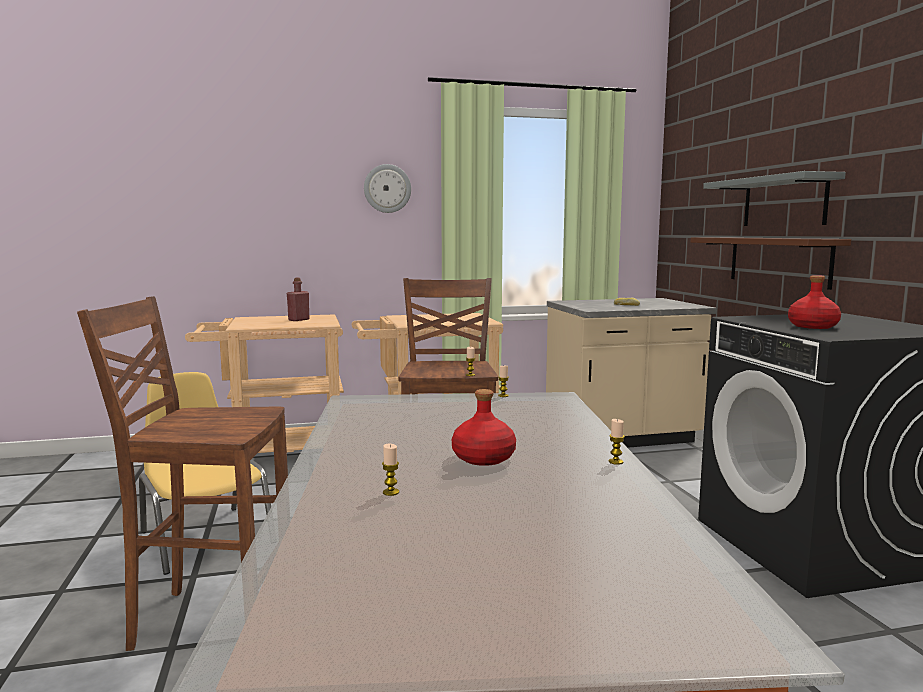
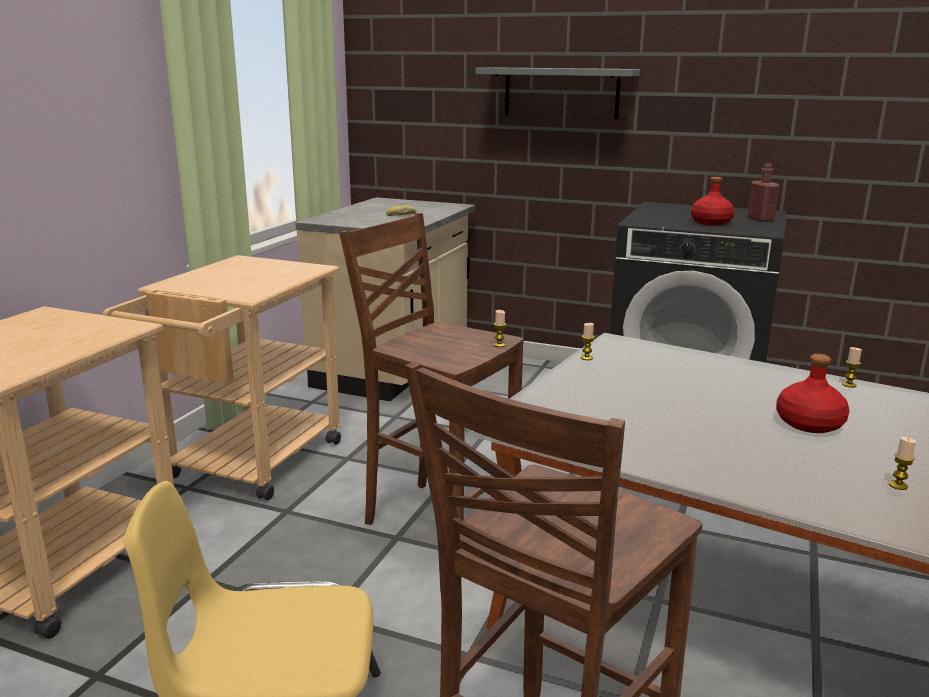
camera: 55 degrees left, 10 degrees up
red bottle [287,278,309,321] -> red bottle moved to [747,163,779,222]
wall clock [364,164,411,213] -> none
brown shelf [691,237,851,290] -> none

